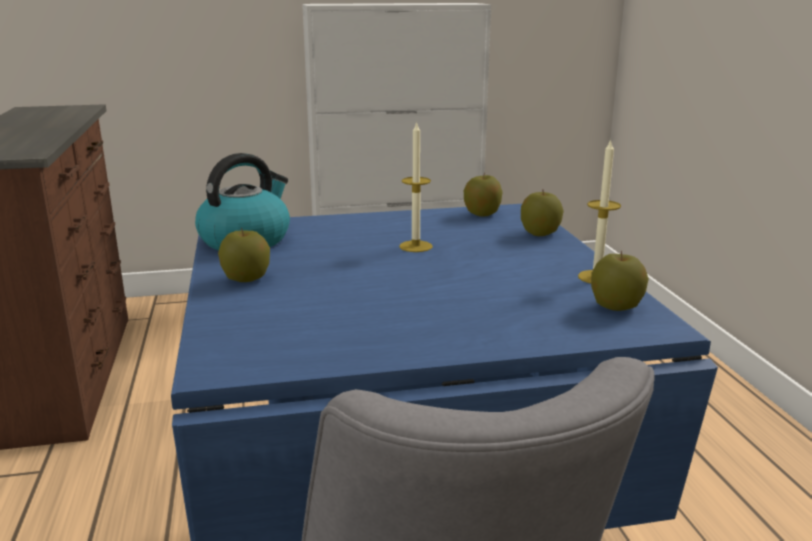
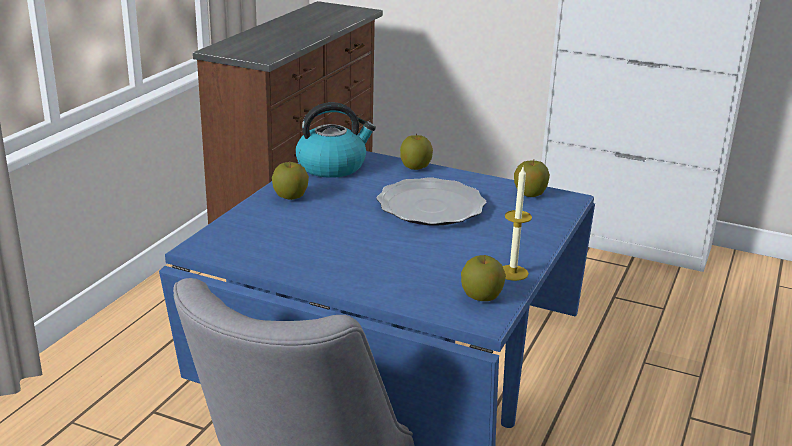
camera: 35 degrees right, 5 degrees up
candle [399,121,433,252] -> plate [376,177,486,226]
apple [521,189,564,236] -> apple moved to [400,134,433,170]

